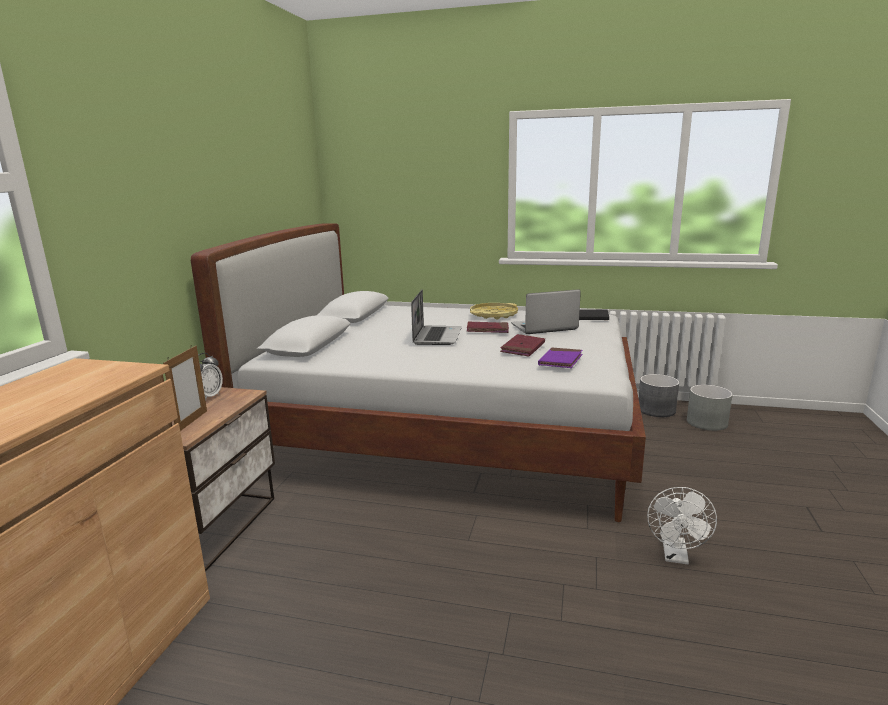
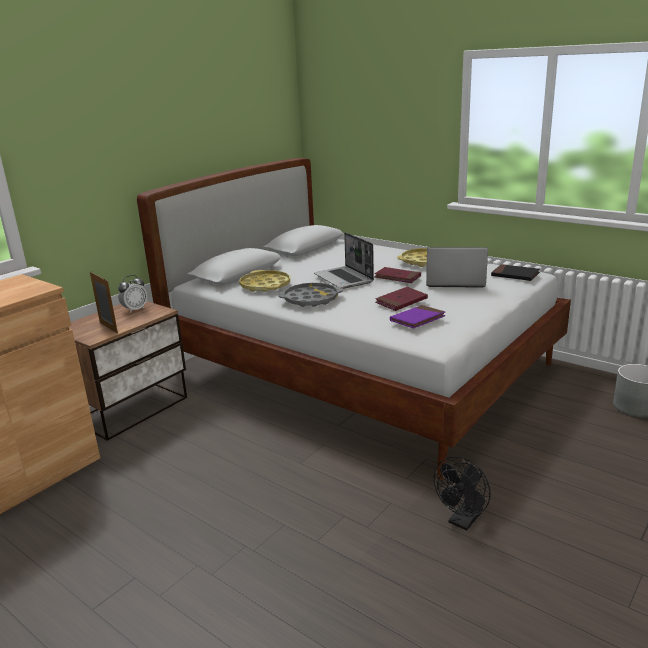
camera: 25 degrees right, 5 degrees up
picture frame [163,346,207,431] -> picture frame turned 75 degrees counterclockwise [90,272,118,334]
laptop [411,290,462,345] -> laptop turned 120 degrees clockwise [314,232,374,289]
grey planter [639,374,679,417] -> none
white fan [647,487,717,564] -> black fan [434,456,491,530]
none -> yellow tray [239,270,290,292]
none -> grey tray [278,283,343,307]

